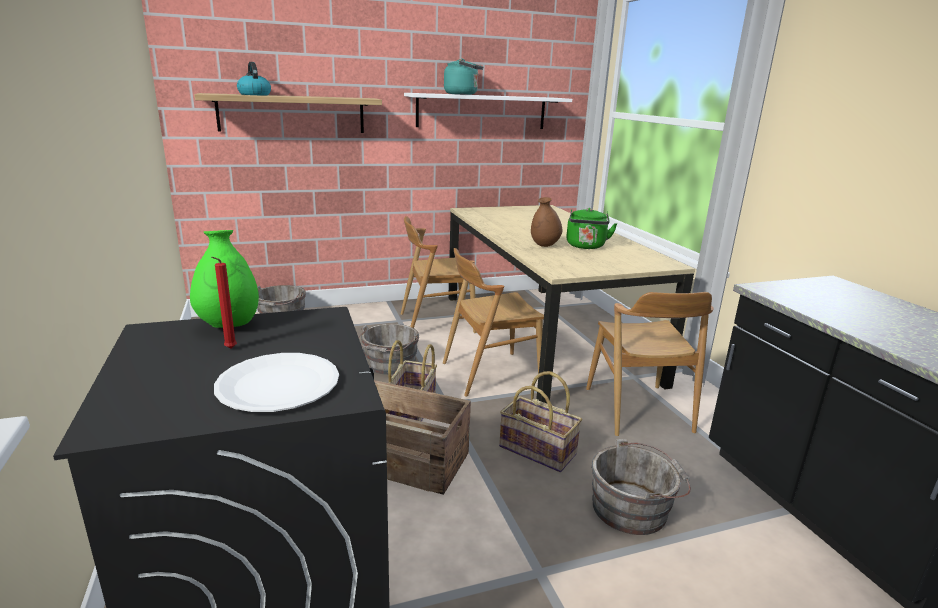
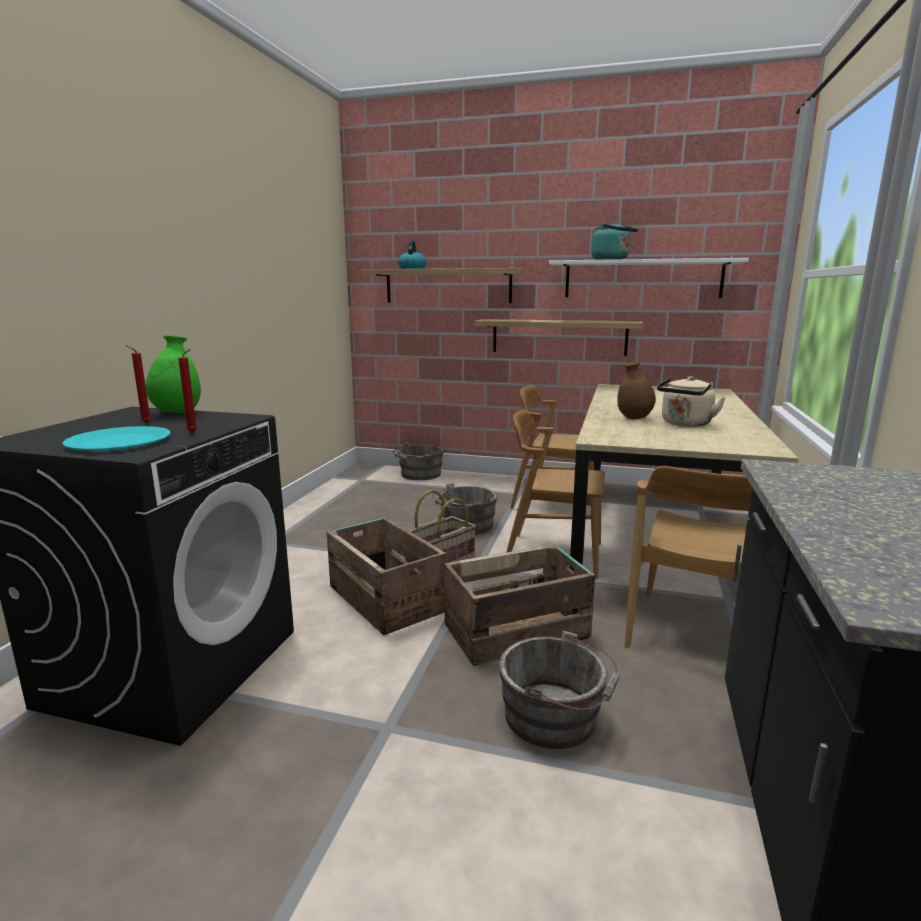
camera: 35 degrees right, 5 degrees down
white plate [214,353,339,412] -> turquoise plate [62,426,170,451]
basket [499,371,582,472] -> crate [444,544,595,666]
green kettle [566,208,617,249] -> beige kettle [657,376,726,427]
none -> red candle [178,349,198,432]
none -> shelf [473,319,643,356]

